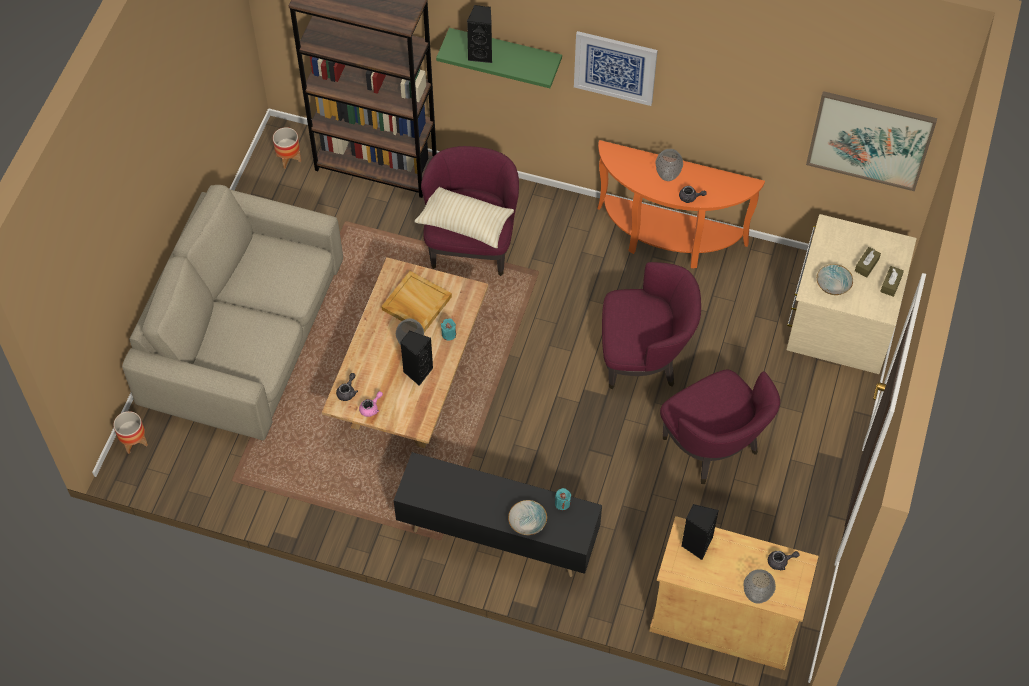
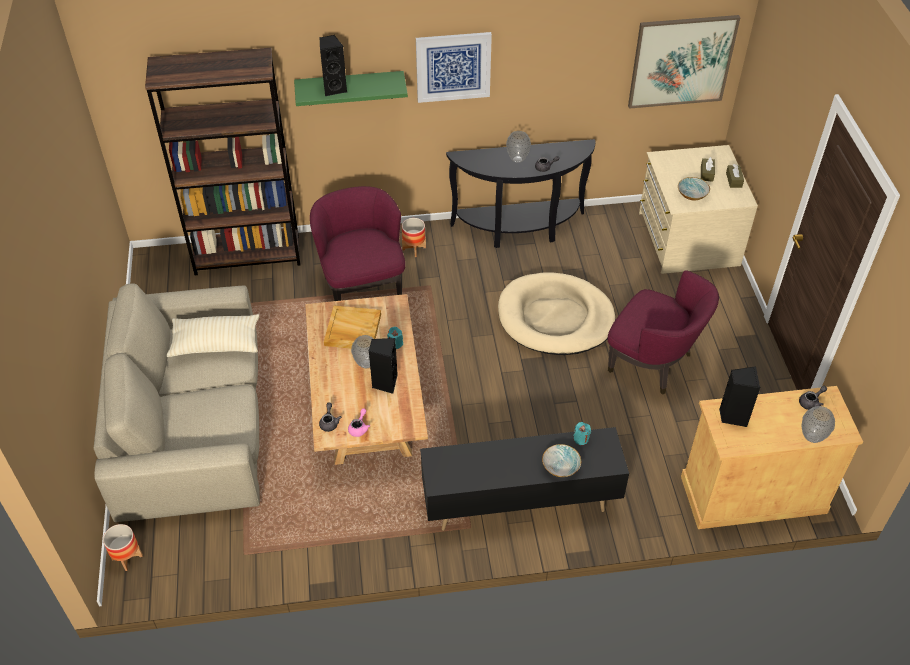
camera: 25 degrees left, 10 degrees down
planter [273,127,301,169] -> planter moved to [402,218,426,257]
beige pillow [414,187,514,249] -> beige pillow moved to [167,314,259,357]
orange console table [597,140,765,268] -> black console table [446,139,595,248]
purple armchair [602,262,701,389] -> beige dog bed [498,273,616,355]

